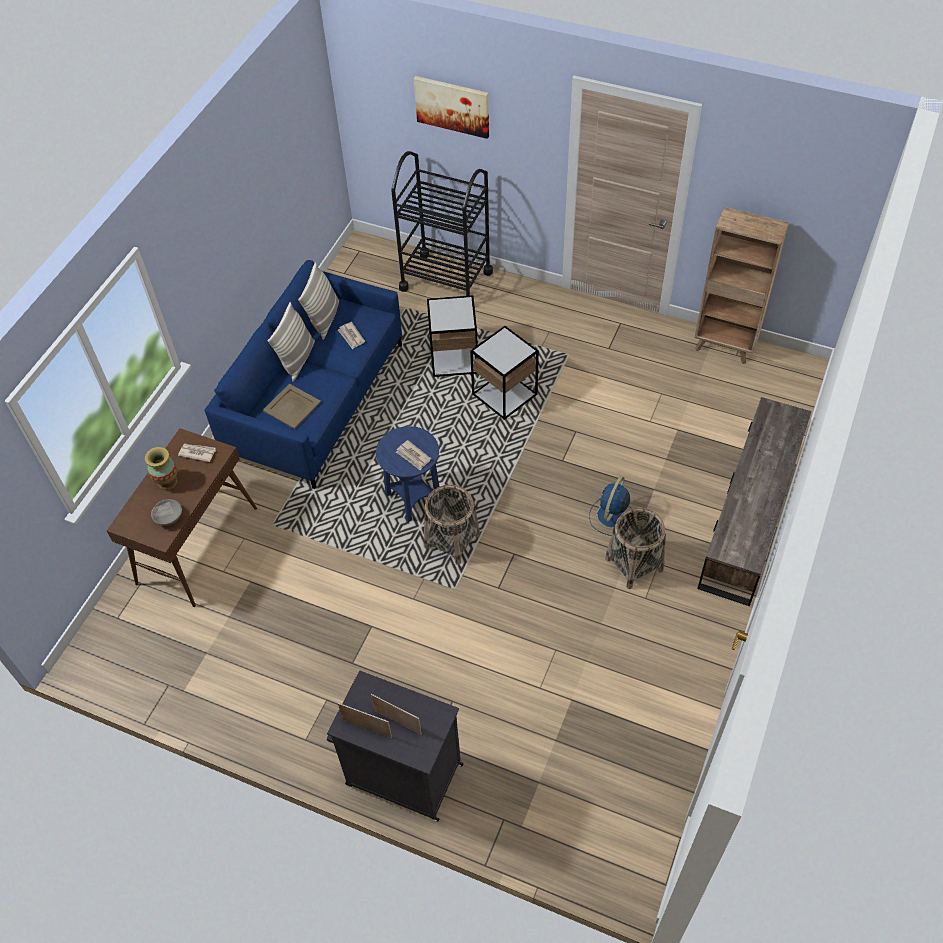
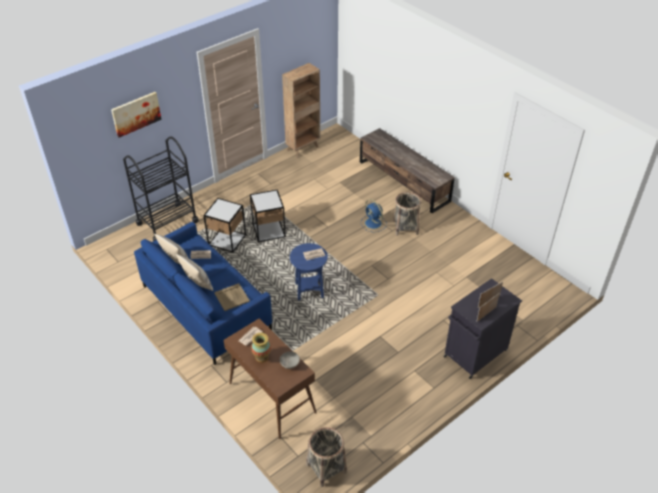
camera: 65 degrees left, 10 degrees down
basket [424,485,480,565] -> basket moved to [306,427,347,487]

